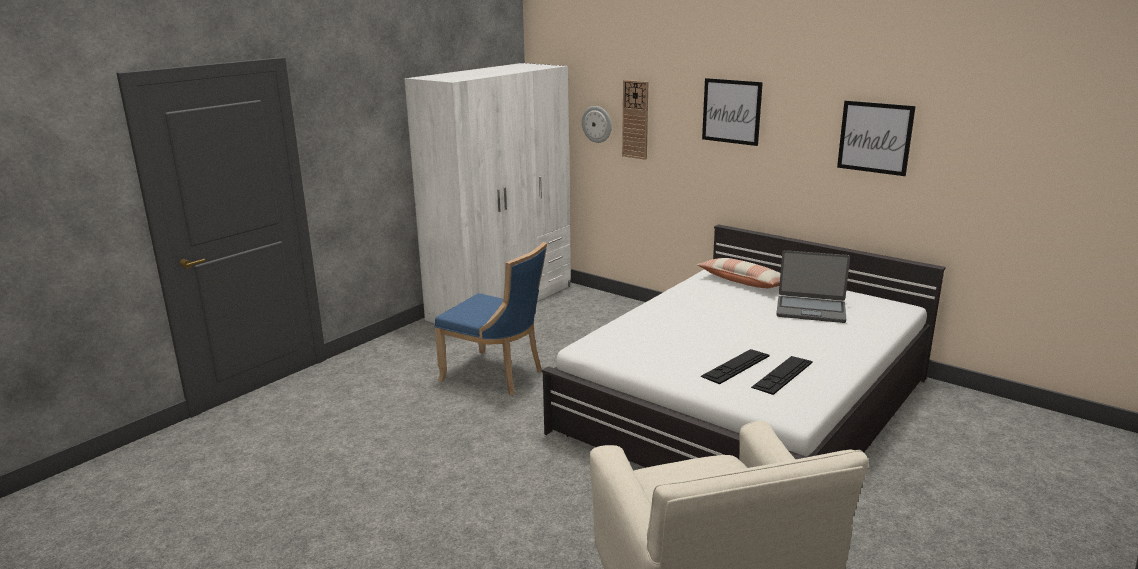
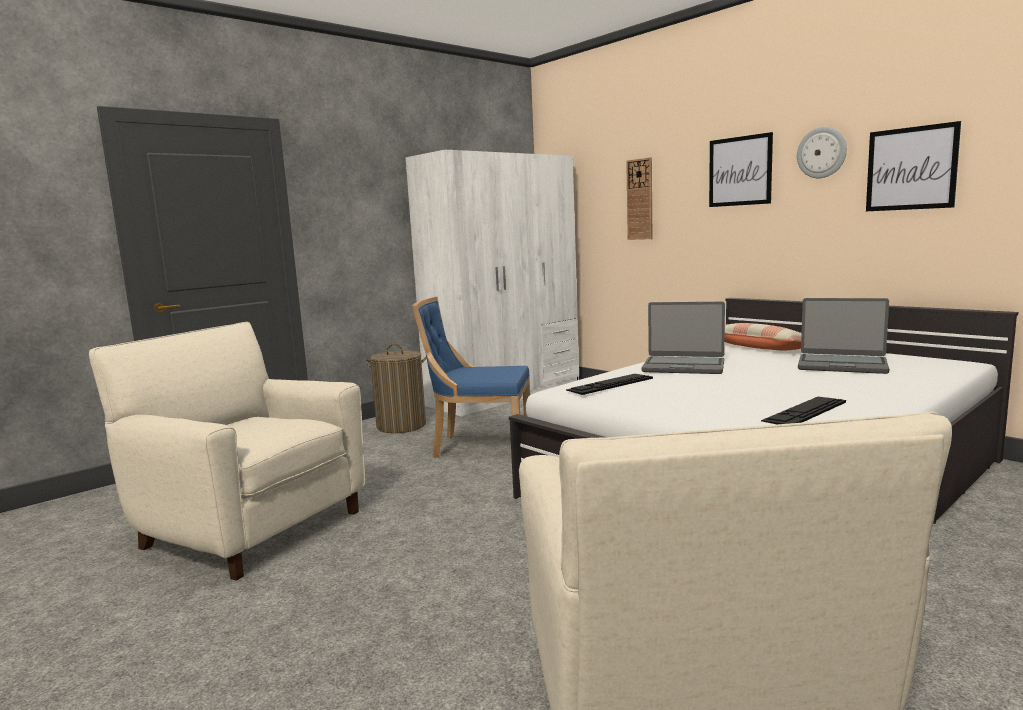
camera: 10 degrees right, 10 degrees down
blue chair [434,242,547,395] -> blue chair turned 150 degrees clockwise [412,297,530,458]
wall clock [582,106,612,143] -> wall clock moved to [797,127,847,178]
keyboard [701,349,769,384] -> keyboard moved to [566,374,653,395]
none -> beige armchair [89,322,365,581]
none -> laundry basket [365,344,427,433]
none -> laptop [641,302,725,374]

